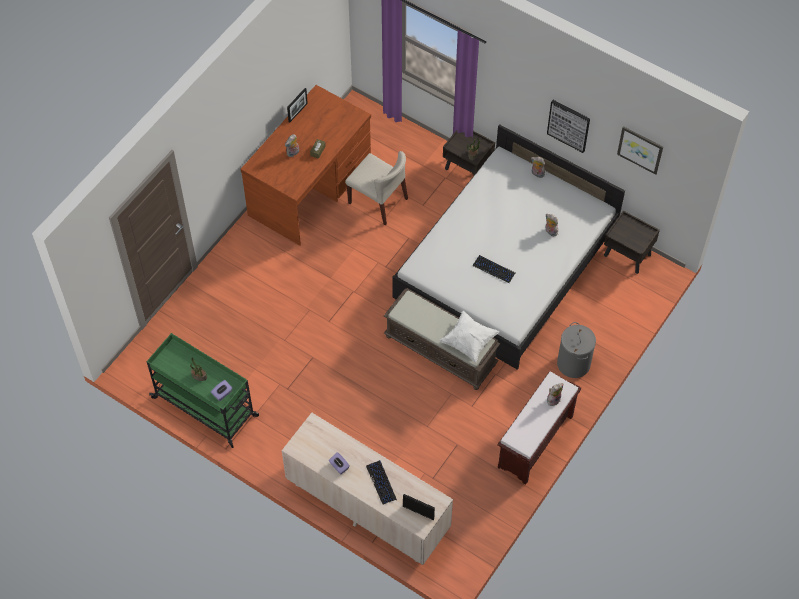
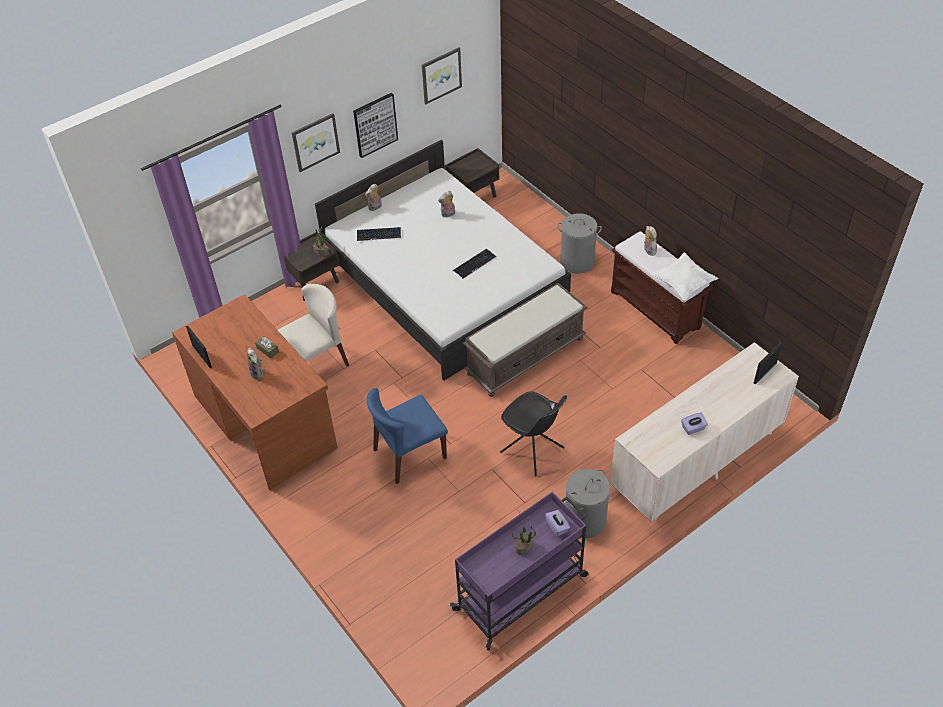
camera: 70 degrees left, 10 degrees down
green cart [146,333,259,448] -> purple cart [450,492,589,650]
keyboard [366,460,397,505] -> keyboard moved to [357,227,401,241]
white pillow [439,311,500,363] -> white pillow moved to [651,252,719,300]
none -> picture [292,113,340,172]
none -> blue chair [366,388,448,484]
none -> black chair [500,392,567,476]
none -> grey laundry basket [565,469,610,538]

